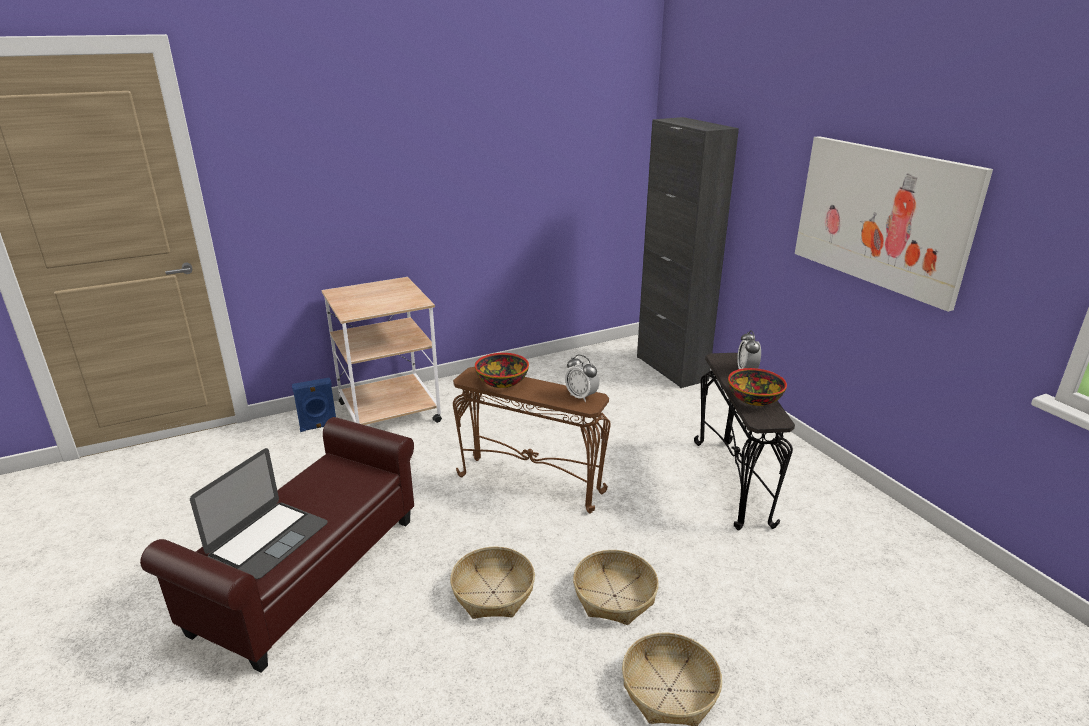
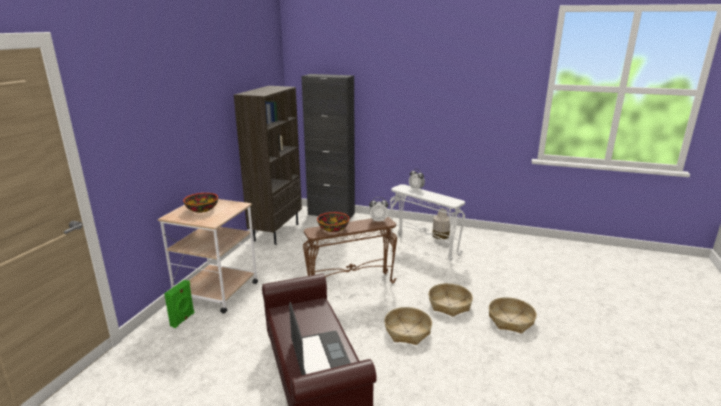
camera: 45 degrees left, 5 degrees down
blue speaker [292,378,336,432] -> green speaker [164,280,195,328]
black side table [694,353,795,530] -> white side table [390,184,465,261]
bowl [728,368,787,406] -> bowl moved to [183,193,218,213]
picture [795,136,993,312] -> none
none -> brown bookcase [234,86,302,245]
none -> beige vase [432,209,450,239]

